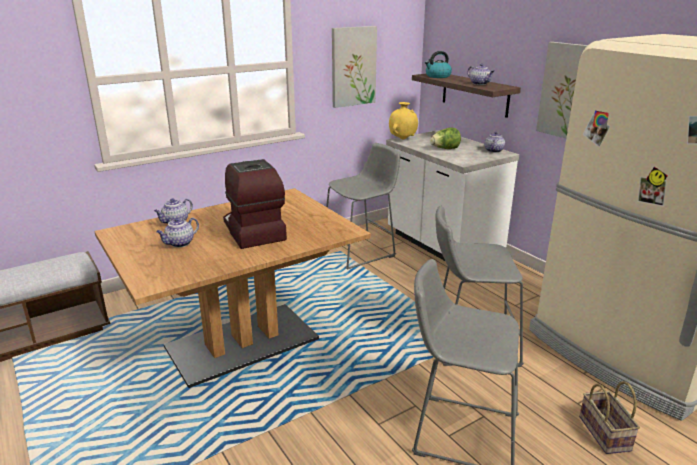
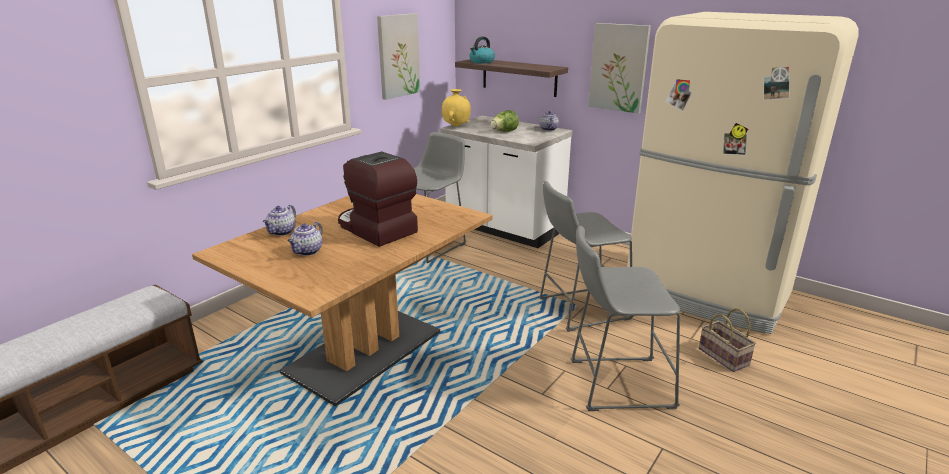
camera: 20 degrees left, 0 degrees up
teapot [468,64,494,85] -> none

